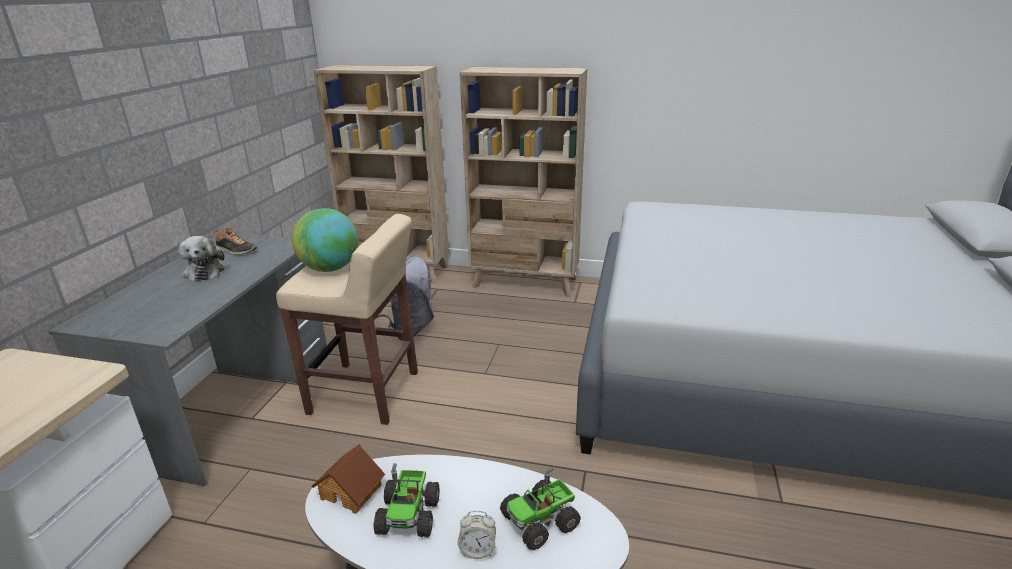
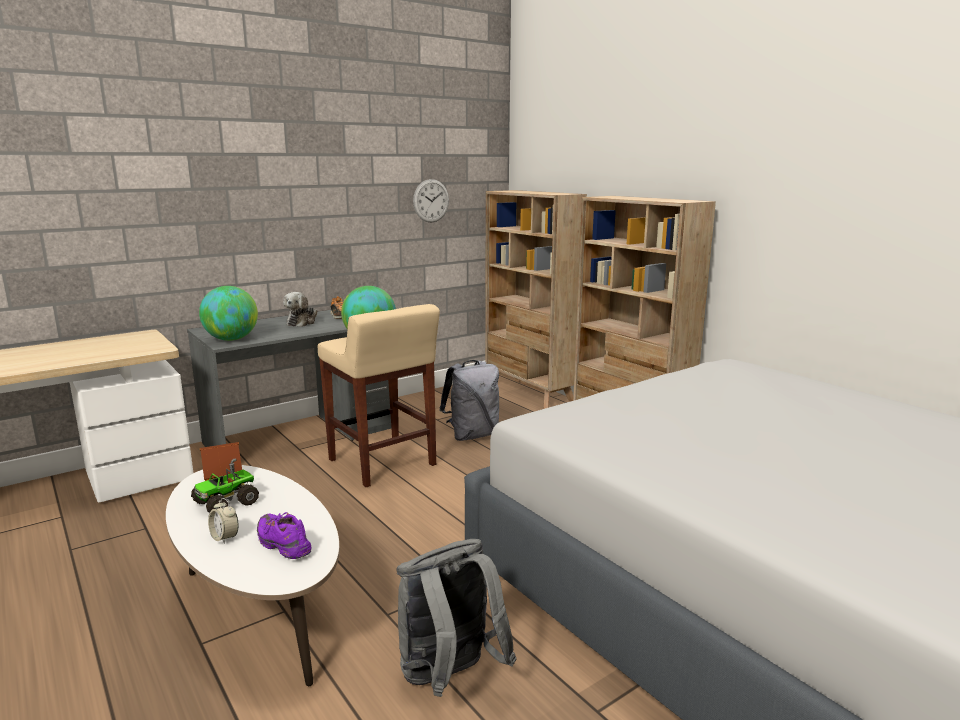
camera: 40 degrees right, 10 degrees down
toy truck [500,467,581,550] -> purple shoe [257,512,311,559]
none -> globe [199,286,258,341]
none -> grey backpack [396,539,517,697]
none -> wall clock [413,179,449,223]

